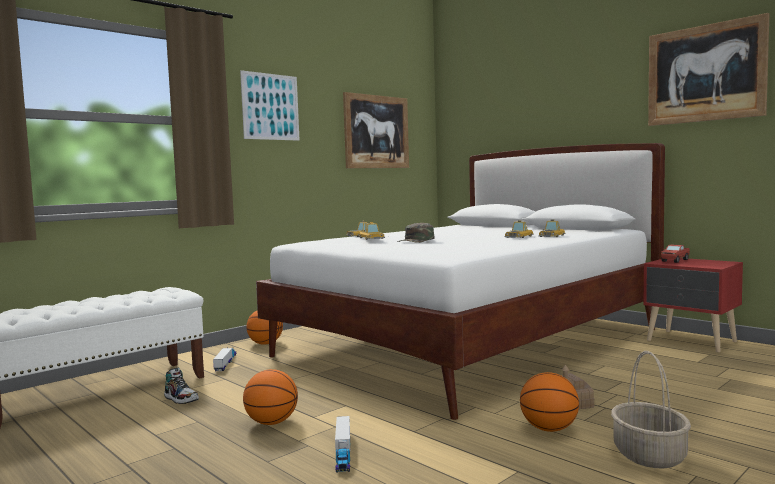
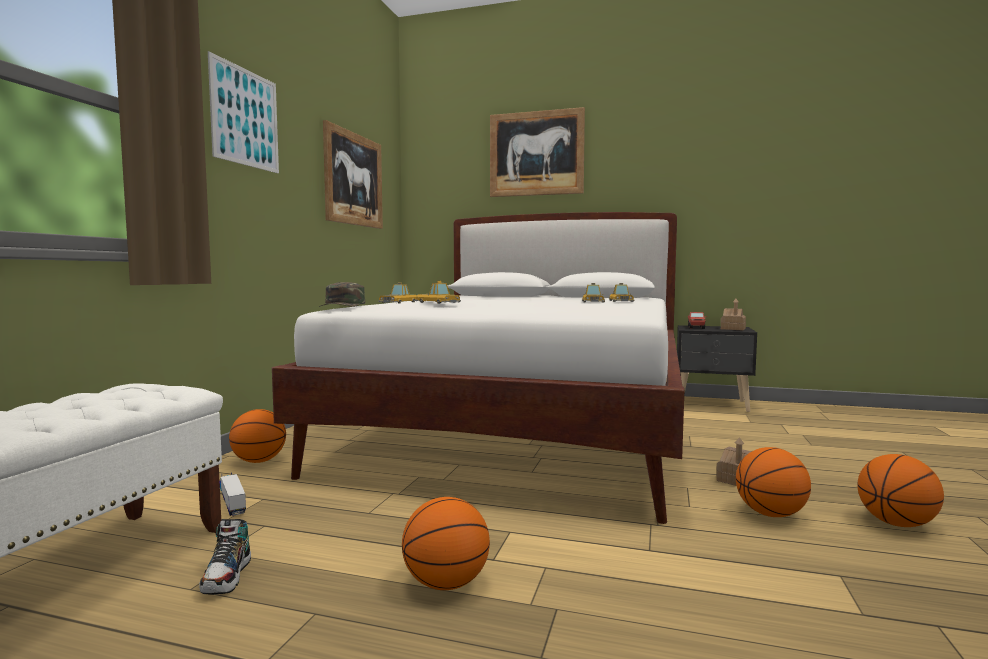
camera: 30 degrees left, 0 degrees up
shoe [164,367,199,404] -> shoe turned 75 degrees clockwise [199,519,251,595]
toy truck [335,416,350,472] -> none
green cap [397,223,434,243] -> green cap moved to [319,282,365,307]
basket [611,351,691,469] -> basketball [857,454,944,527]
red nightstand [643,258,743,352] -> black nightstand [677,325,757,412]
picture [648,13,769,126] -> picture moved to [490,107,585,197]
none -> toy house [721,299,746,330]

